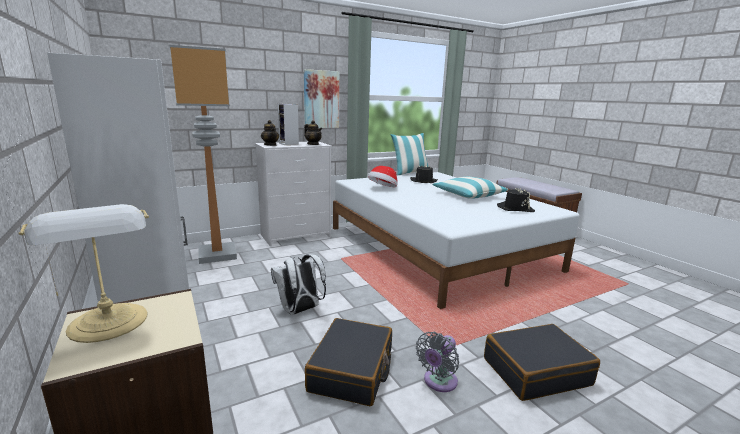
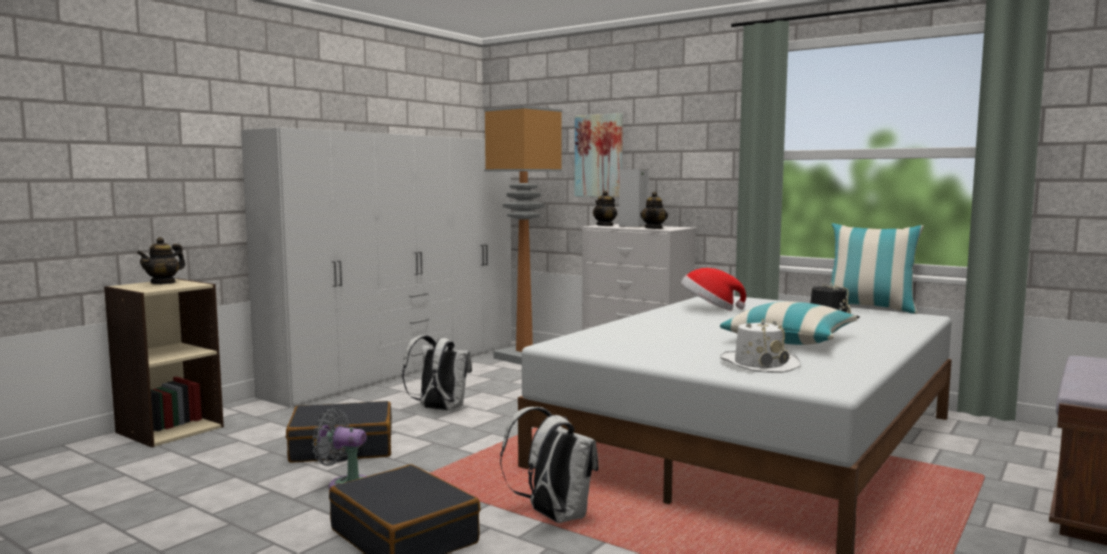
camera: 65 degrees right, 10 degrees down
table lamp [19,204,149,343] -> teapot [137,237,185,284]
picture [304,69,339,128] -> picture moved to [575,113,623,197]
black hat [497,187,535,212] -> white hat [720,319,801,373]
none -> white backpack [500,407,599,523]

